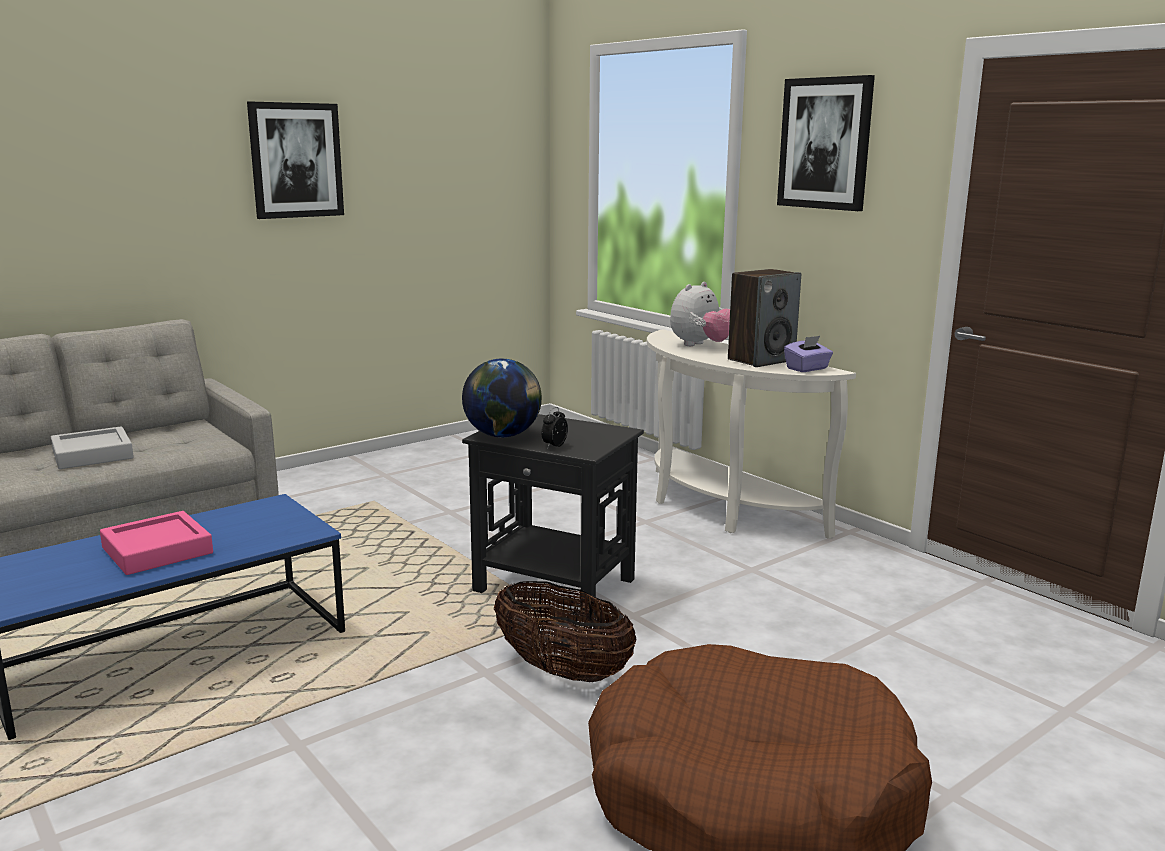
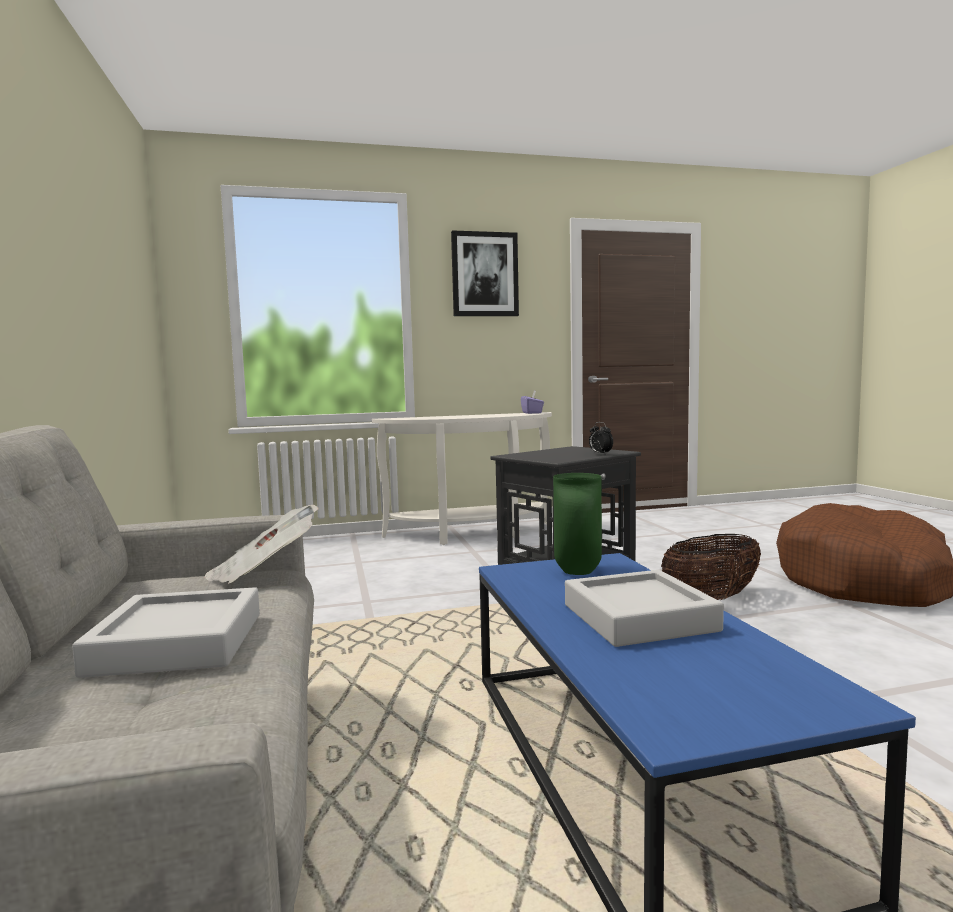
camera: 65 degrees left, 10 degrees down
pink tray [100,511,213,575] -> grey tray [565,570,724,647]
picture [247,101,344,219] -> none
globe [462,358,542,438] -> none
plush toy [670,282,730,346] -> none
speaker [728,269,801,367] -> none
none -> newspaper [204,505,319,584]
none -> green vase [553,473,602,575]

